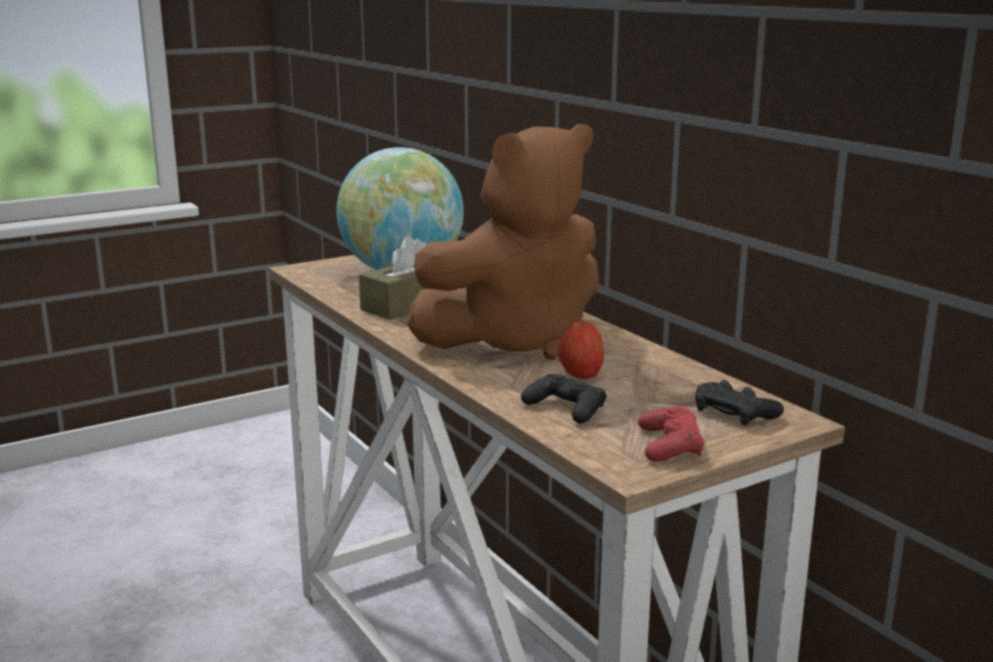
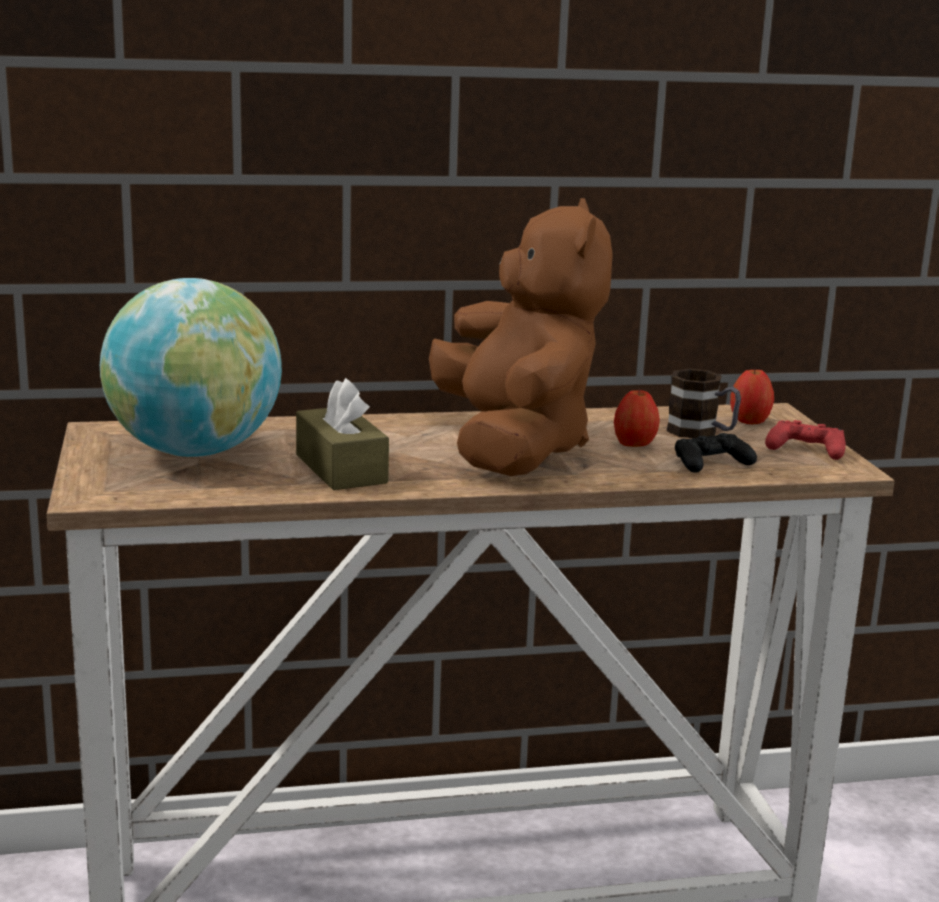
camera: 70 degrees left, 0 degrees up
black game controller [695,380,784,426] -> apple [730,368,774,424]
none -> mug [667,369,741,438]

